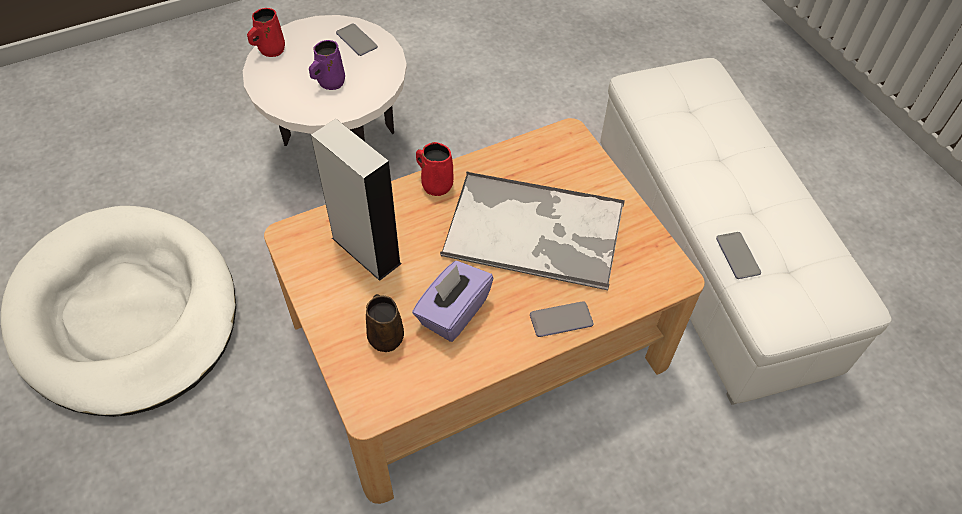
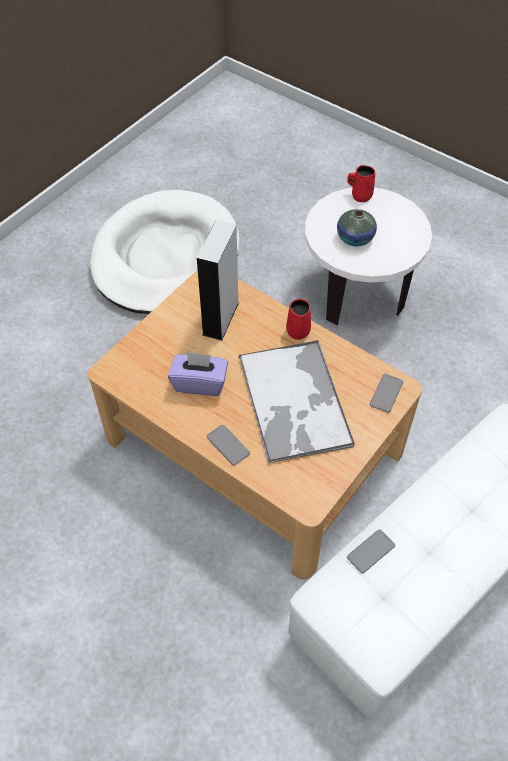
camera: 65 degrees right, 0 degrees up
purple mug [309,40,345,90] -> vase [337,209,377,246]
phone [336,24,378,56] -> phone moved to [370,374,403,413]
brown mug [366,294,404,352] -> none

